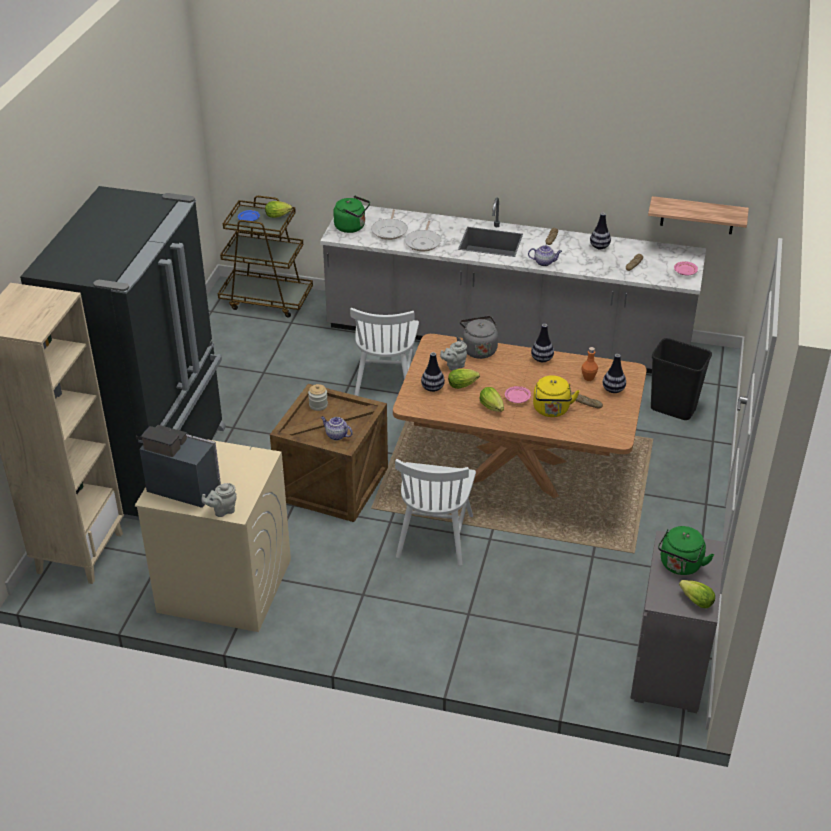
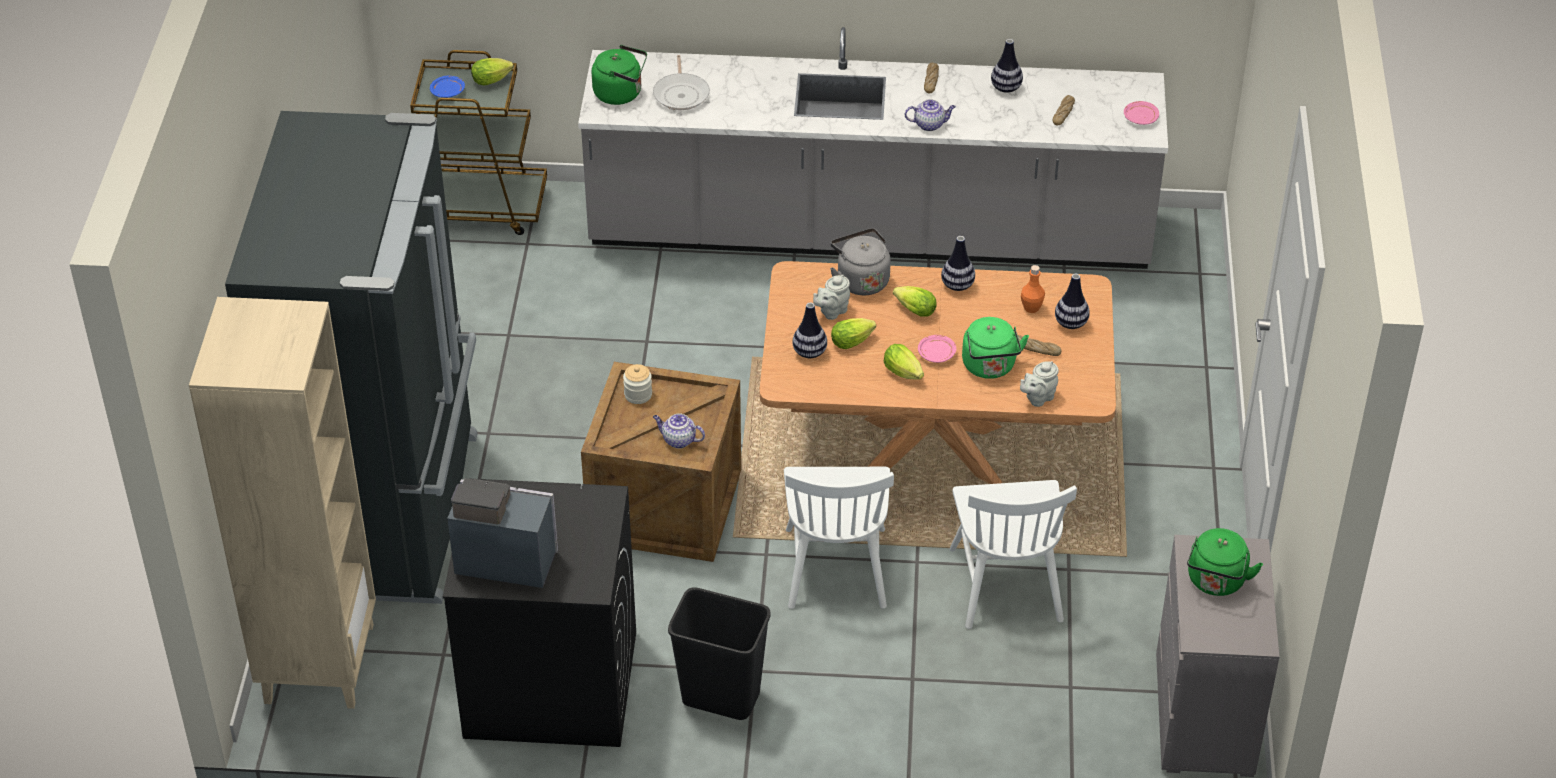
camera: 10 degrees left, 5 degrees up
beige washing machine [135,439,291,632] -> black washing machine [443,478,636,747]
grey teapot [202,483,236,517] -> grey teapot moved to [1020,361,1059,407]
white chair [350,308,419,396] -> white chair moved to [949,480,1077,629]
frying pan [405,220,441,252] -> none
yellow kettle [533,375,580,417] -> green kettle [962,317,1029,379]
shelf [648,196,749,234] -> none
black trash can [651,338,712,420] -> black trash can moved to [668,587,771,720]
lettuce [679,580,715,608] -> lettuce moved to [893,286,937,317]

